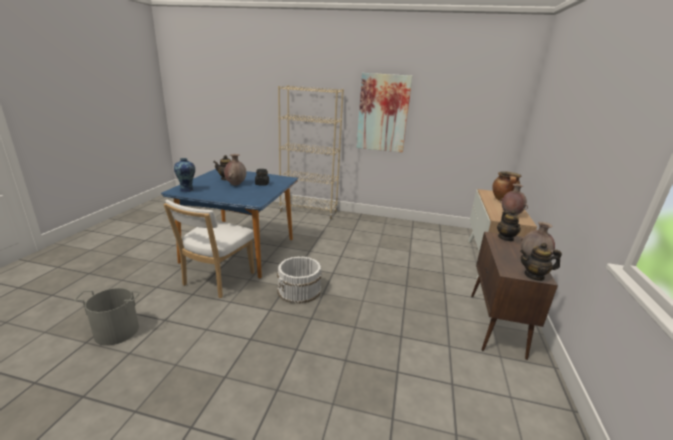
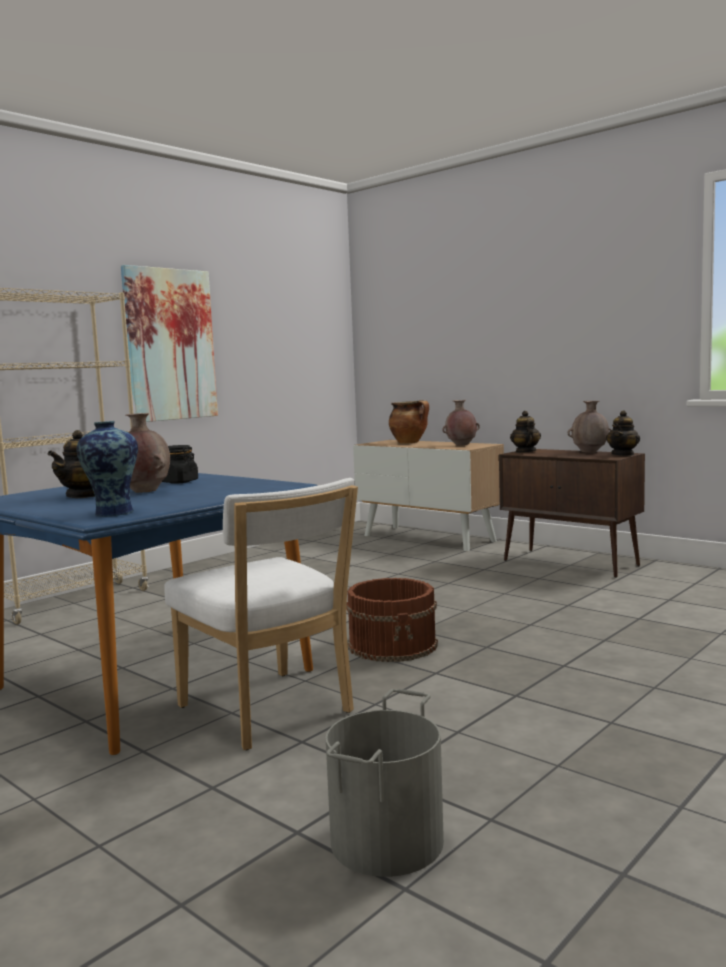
camera: 60 degrees left, 15 degrees down
white bucket [277,257,322,304] -> brown bucket [346,578,438,662]
teapot [497,210,521,242] -> teapot turned 120 degrees counterclockwise [510,411,541,453]

